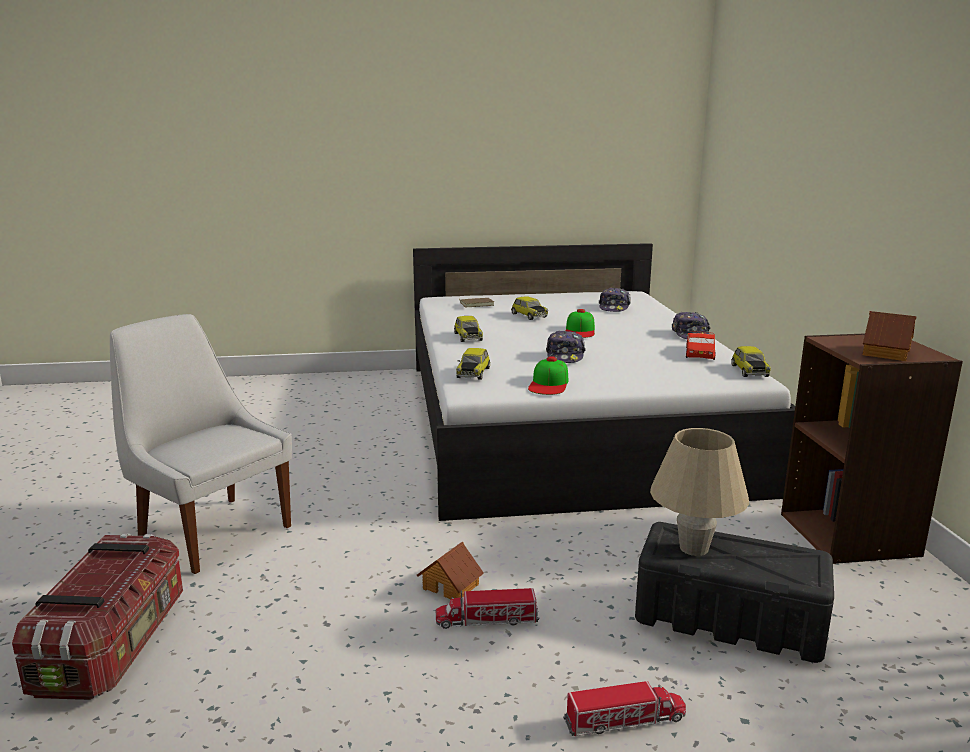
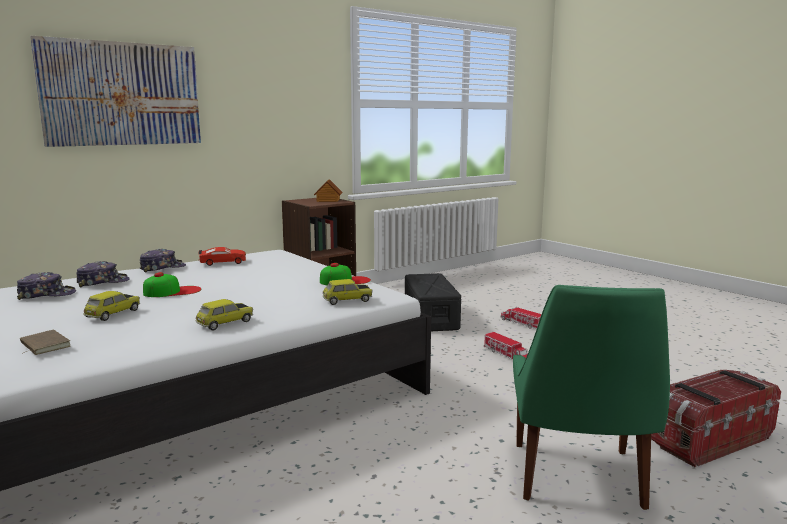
camera: 120 degrees left, 5 degrees down
white chair [110,314,292,574] -> green chair [513,285,670,510]
toy house [417,541,484,599] -> none
cap [546,331,586,363] -> cap moved to [76,261,130,287]
beige table lamp [650,428,749,556] -> none
toy car [731,346,771,377] -> none
none -> picture [30,36,201,147]

